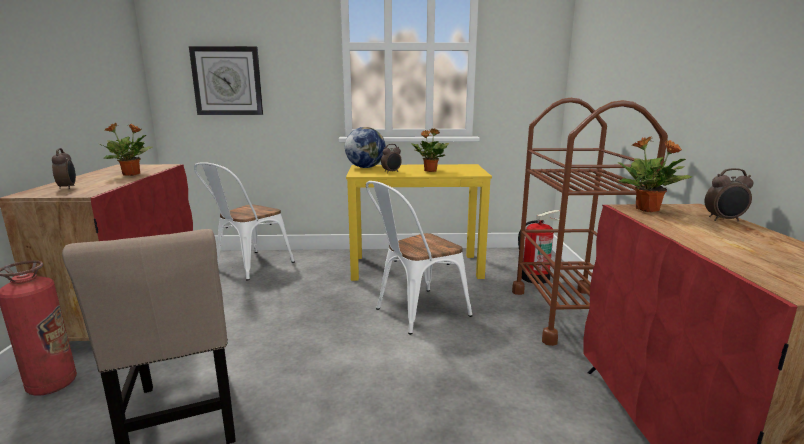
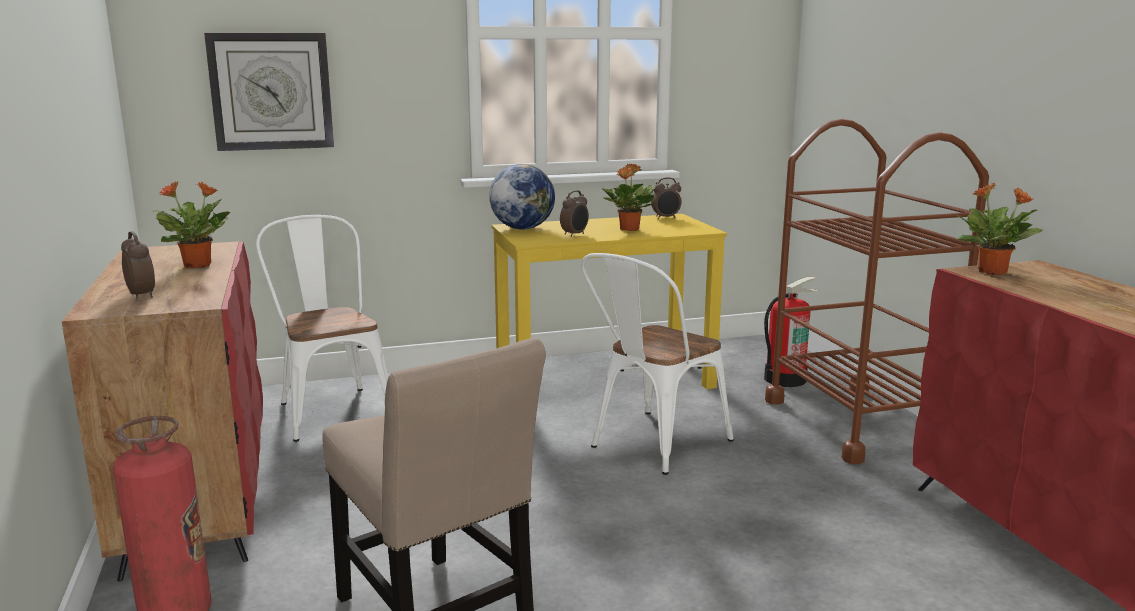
camera: 15 degrees left, 0 degrees up
white chair [194,162,295,281] -> white chair turned 135 degrees clockwise [256,215,388,442]
alarm clock [705,168,754,221] -> alarm clock moved to [651,177,681,219]

